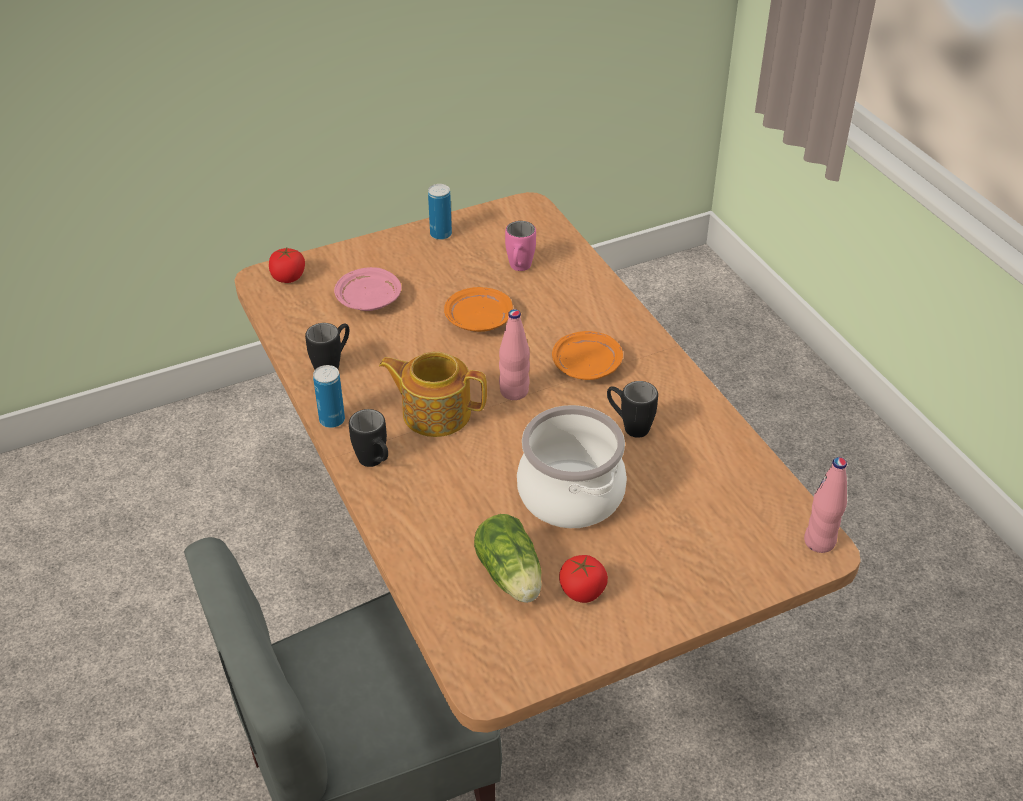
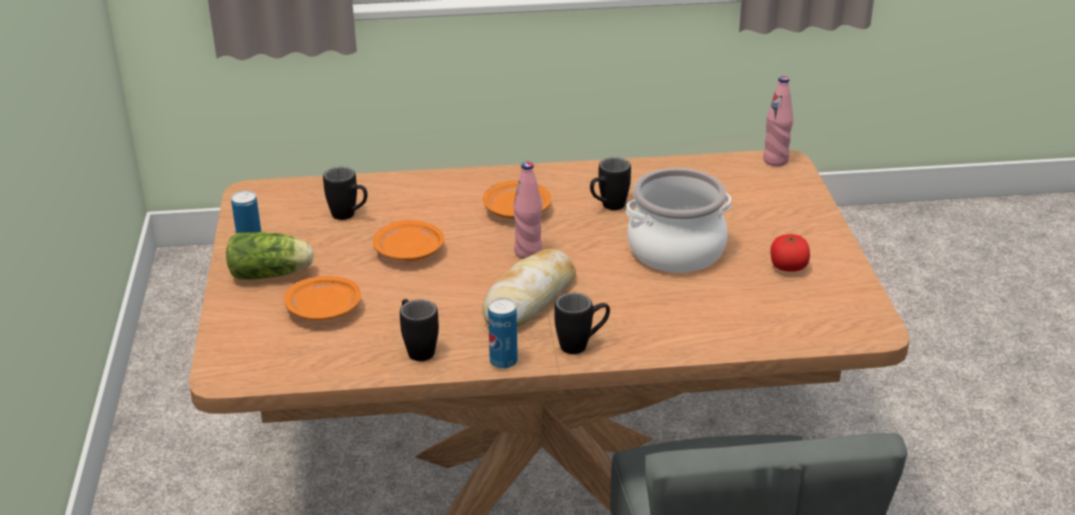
camera: 70 degrees left, 10 degrees down
tomato [269,248,305,283] -> none
pink plate [334,267,401,311] -> orange plate [284,276,361,320]
teapot [379,352,487,437] -> bread [482,249,576,327]
lettuce [474,514,542,603] -> lettuce moved to [226,232,314,280]
pink mug [505,221,536,271] -> black mug [323,167,368,220]

